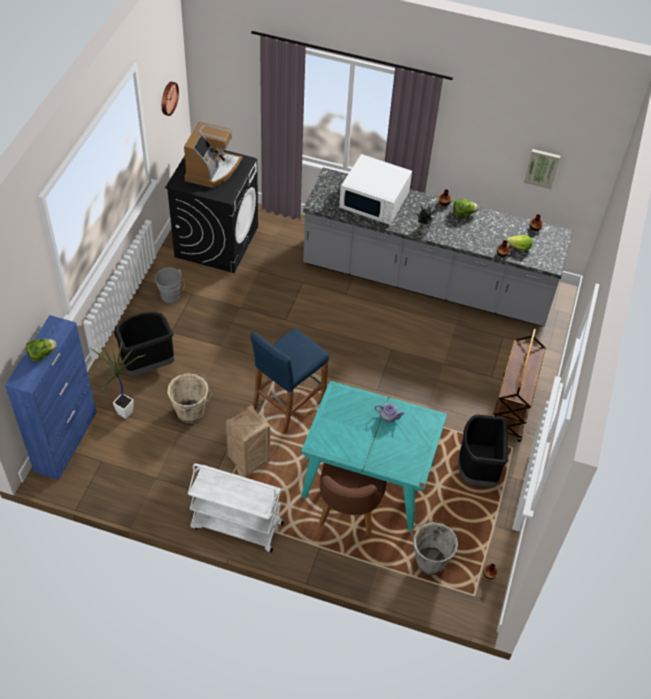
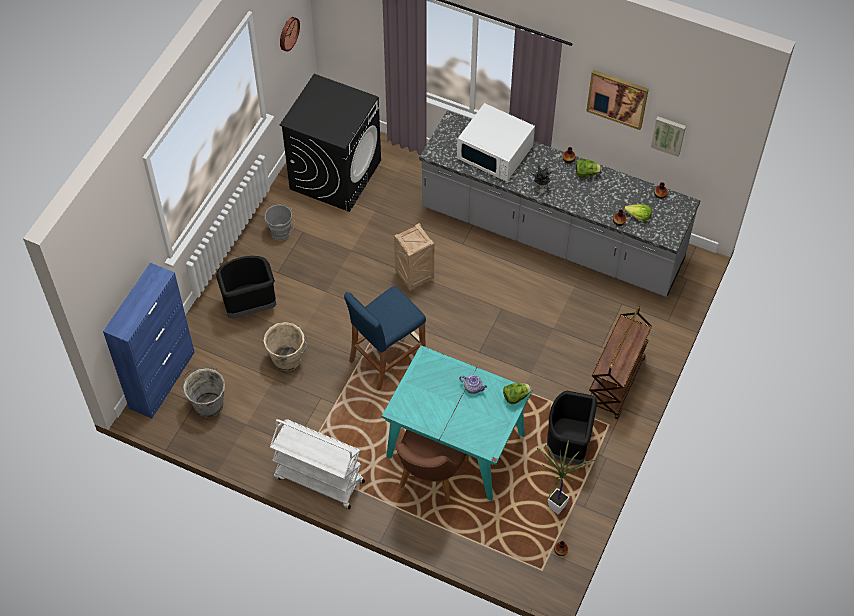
camera: 10 degrees right, 5 degrees up
lettuce [26,339,57,362] -> lettuce moved to [503,383,532,404]
potted plant [90,340,146,419] -> potted plant moved to [537,440,595,514]
coffee machine [184,122,242,188] -> none
crate [226,405,270,477] -> crate moved to [394,223,434,290]
grey bucket [410,520,458,575] -> grey bucket moved to [182,367,225,418]
none -> picture [586,70,649,130]

